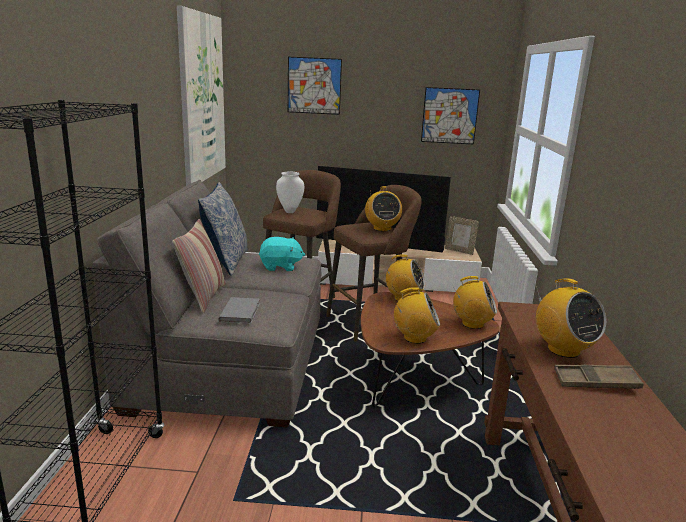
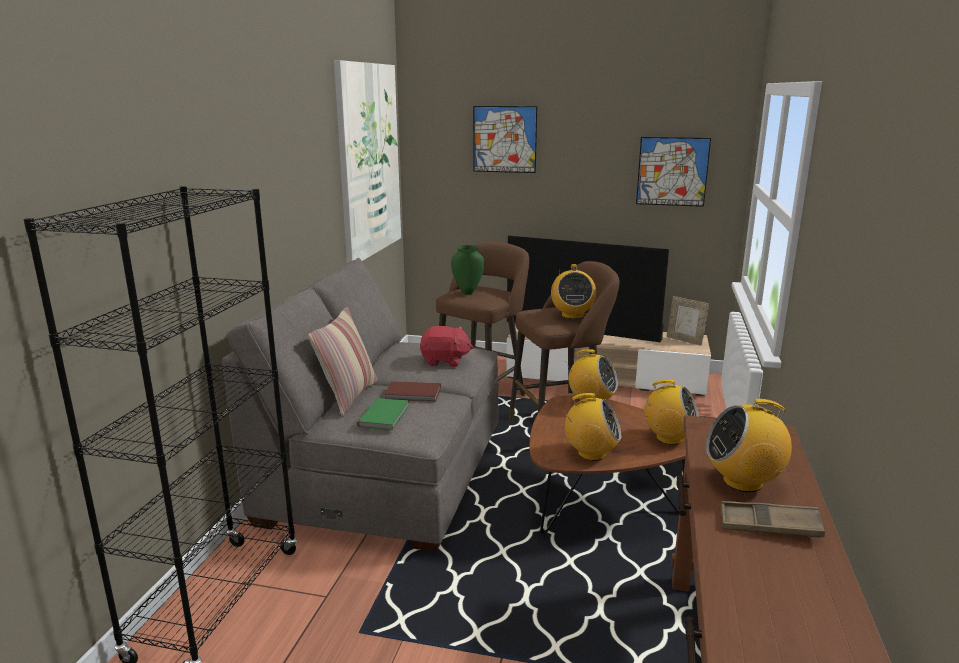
camera: 10 degrees right, 0 degrees up
pillow [198,182,248,276] -> none
grey book [218,297,260,324] -> green book [357,398,409,431]
turquoise plush toy [259,237,305,271] -> red plush toy [420,326,473,367]
white vase [276,172,304,213] -> green vase [451,245,484,295]
radio [535,278,606,358] -> radio turned 105 degrees clockwise [706,399,792,492]
none -> brown book [384,381,441,402]

